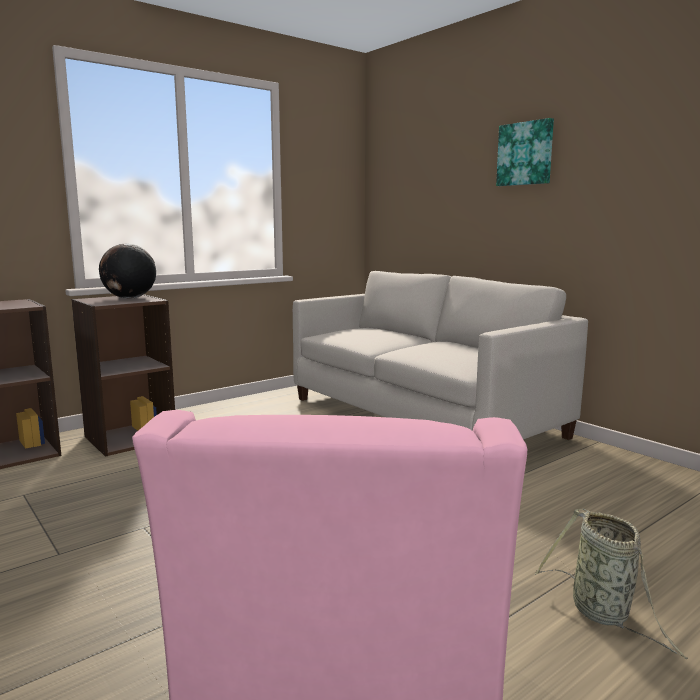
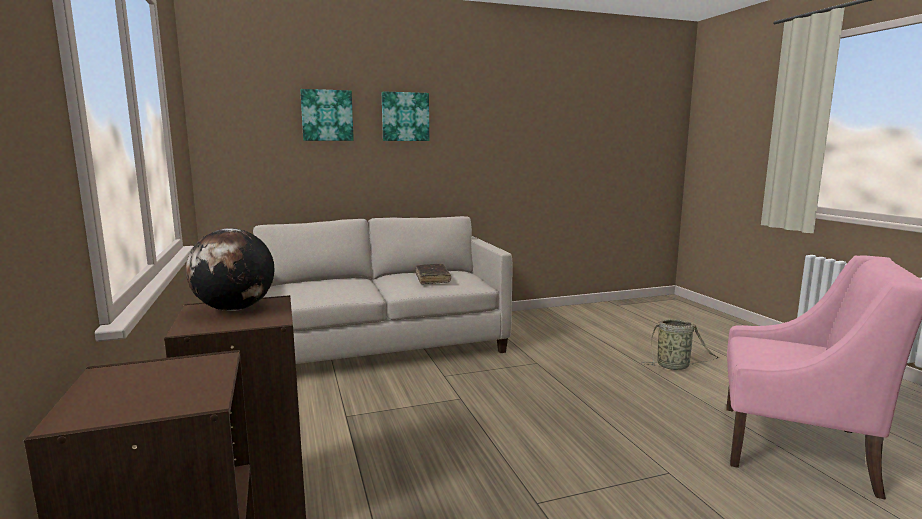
camera: 70 degrees left, 0 degrees up
none -> picture [300,89,354,141]
none -> brown book [416,264,451,284]

